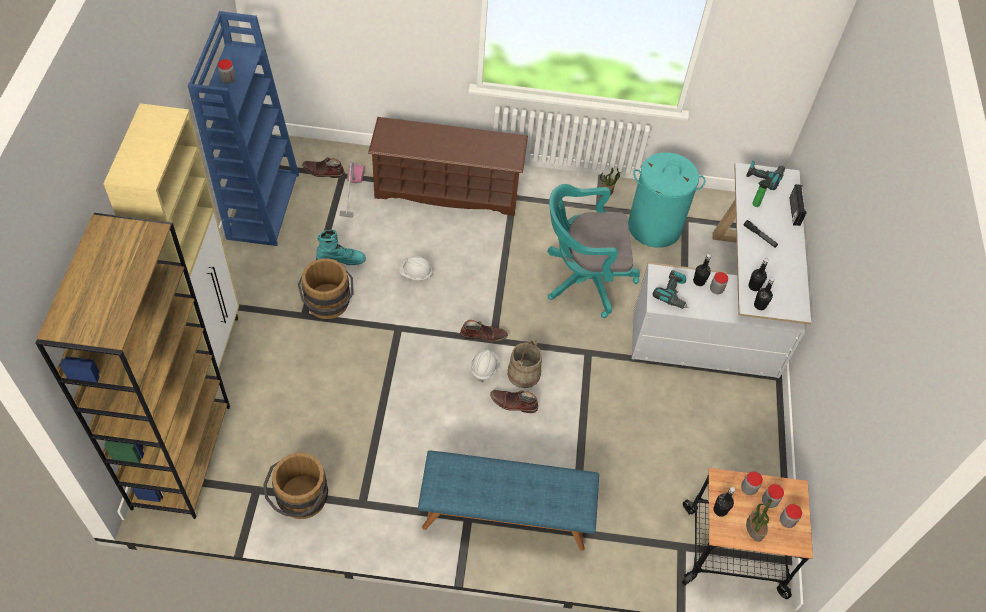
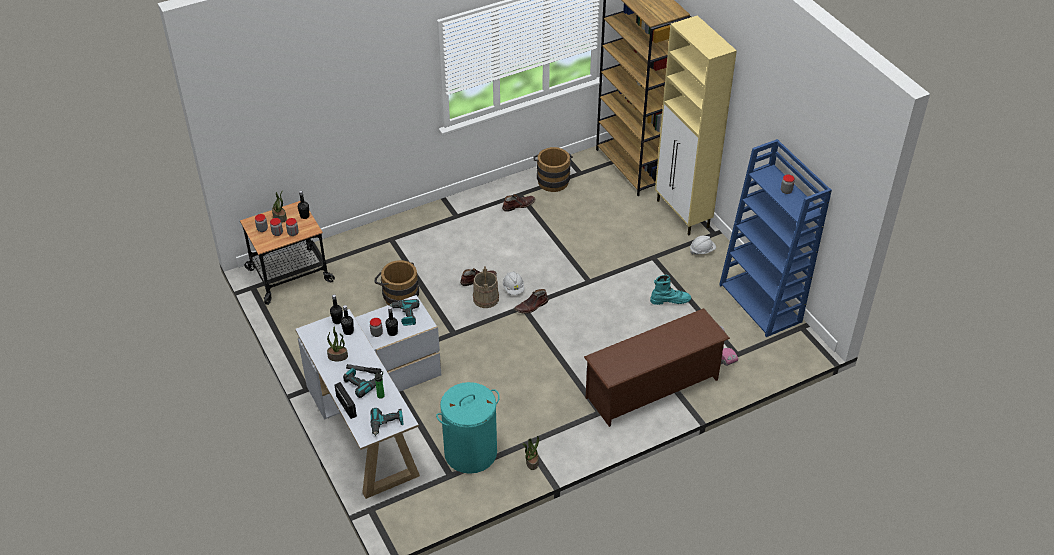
camera: 150 degrees right, 10 degrees down
brown bucket [298,259,354,319] -> brown bucket moved to [374,260,419,305]
brown boot [302,157,345,178] -> brown boot moved to [502,194,536,212]
turquoise boot [316,230,366,265] -> turquoise boot turned 150 degrees counterclockwise [650,275,691,305]
white hard hat [399,256,433,280] -> white hard hat moved to [690,236,716,255]
blue bench [418,450,599,551] -> none
turquoise office chair [547,184,640,318] -> none
none -> potted plant [327,326,348,361]
none -> power drill [343,368,376,398]

